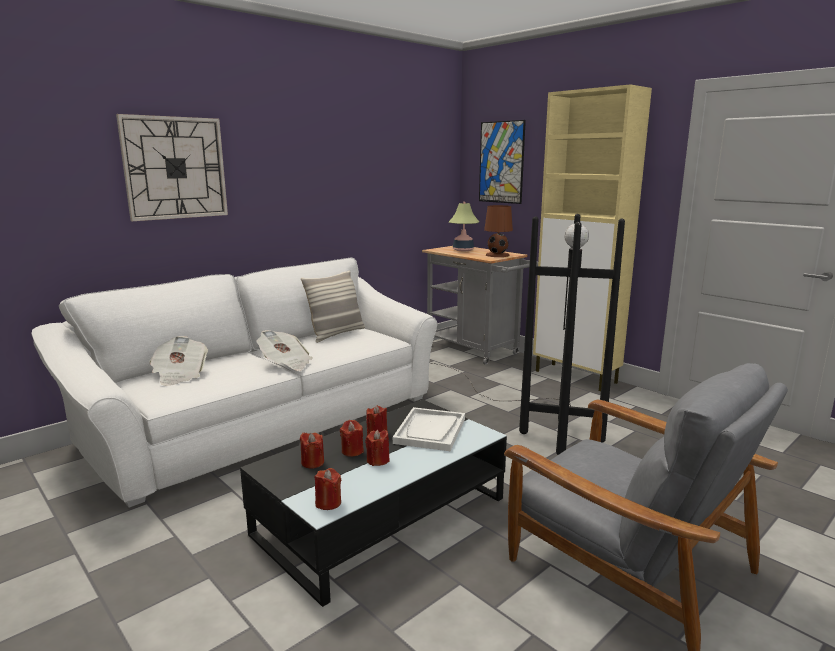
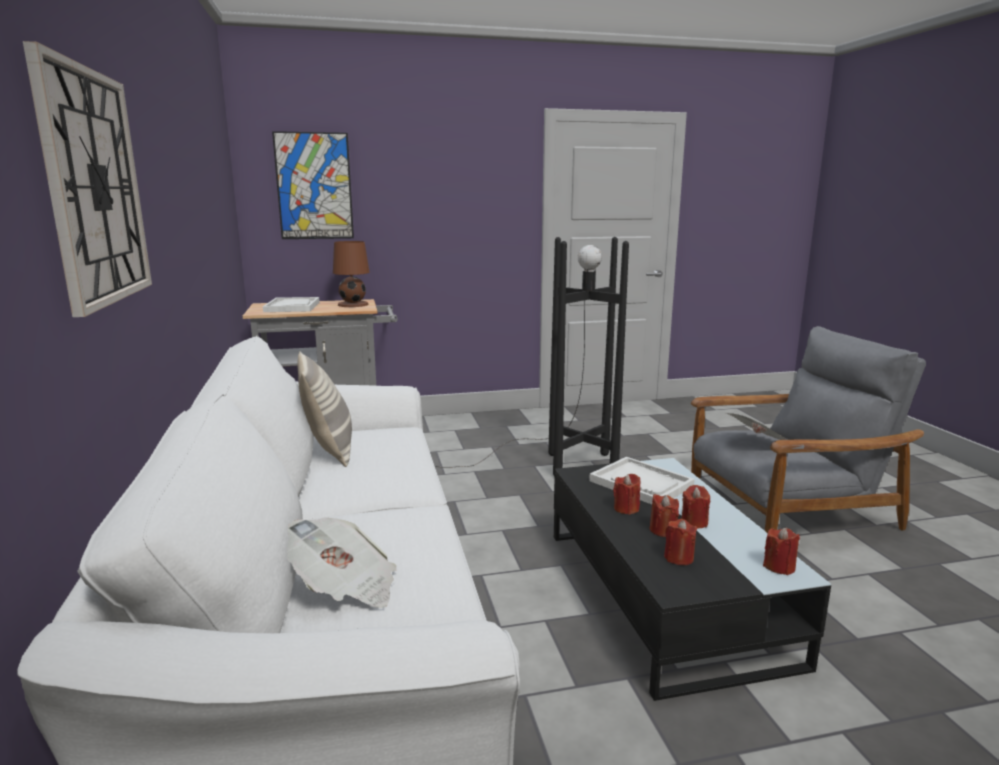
camera: 60 degrees left, 0 degrees up
newspaper [257,330,312,371] -> newspaper moved to [726,413,786,440]
table lamp [449,202,479,251] -> white tray [263,297,320,312]
beige cabinet [533,84,652,391] -> none

